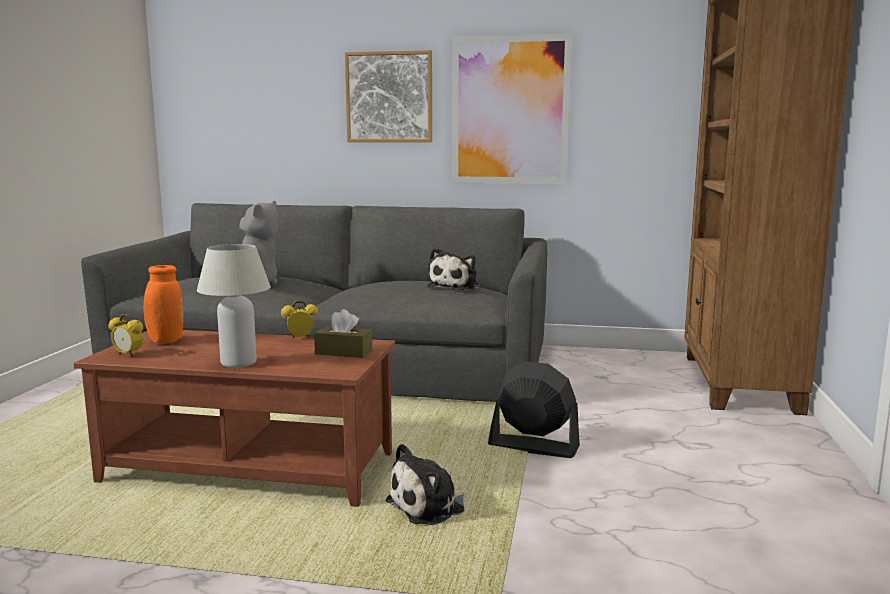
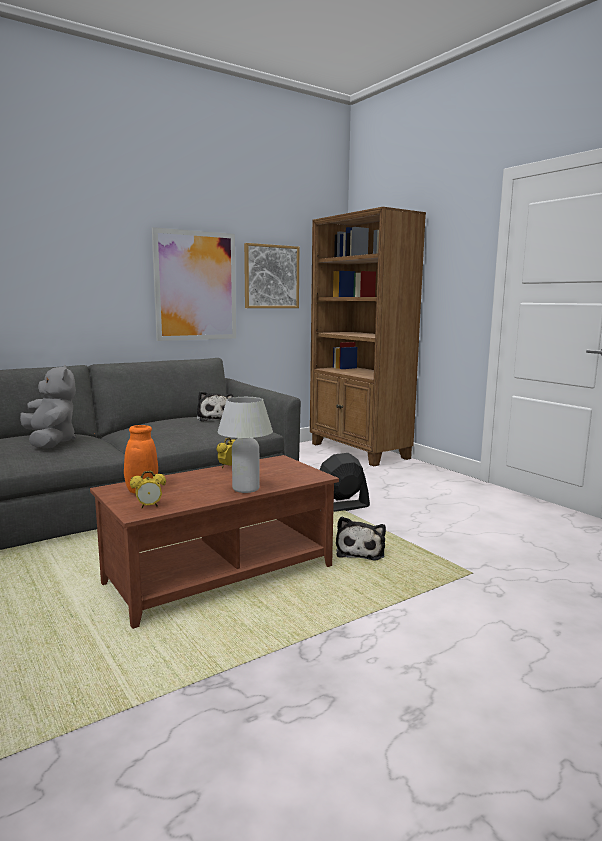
camera: 45 degrees left, 0 degrees up
brown tissue box [314,309,372,358] -> none
picture [345,50,432,142] -> picture moved to [244,243,299,308]

